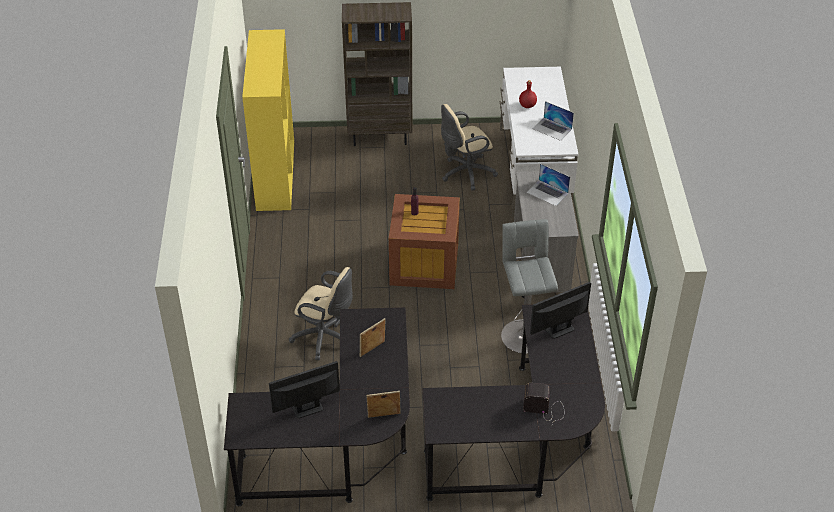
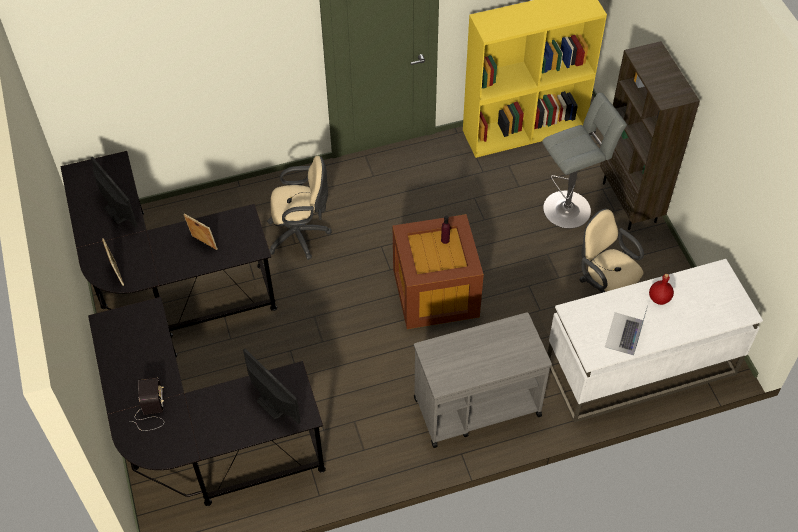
camera: 75 degrees right, 10 degrees up
beige office chair [289,267,353,360] -> beige office chair turned 105 degrees counterclockwise [267,156,332,260]
grey stool [501,219,558,354] -> grey stool moved to [542,93,627,229]
laptop [526,164,570,206] -> none

